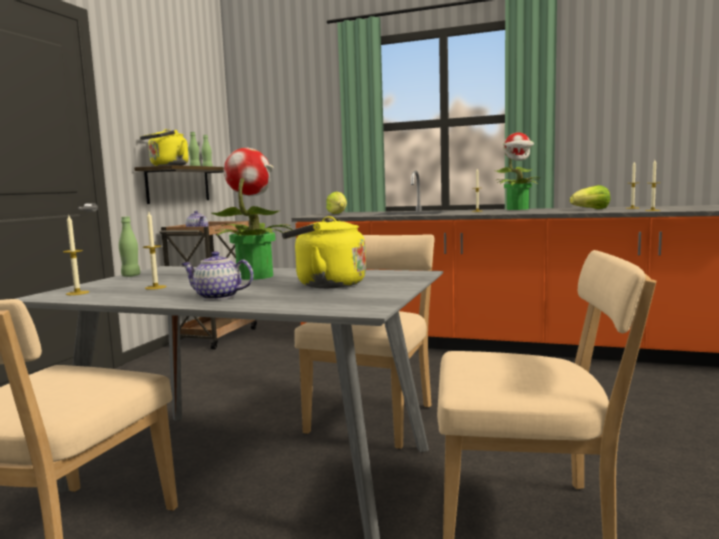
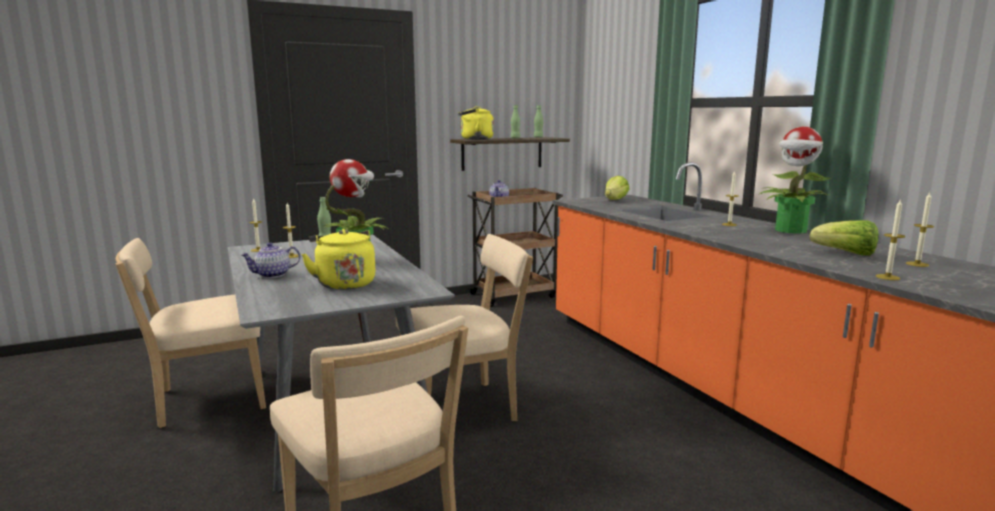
camera: 45 degrees right, 5 degrees up
teapot [182,251,254,300] -> teapot turned 90 degrees counterclockwise [241,243,300,278]

